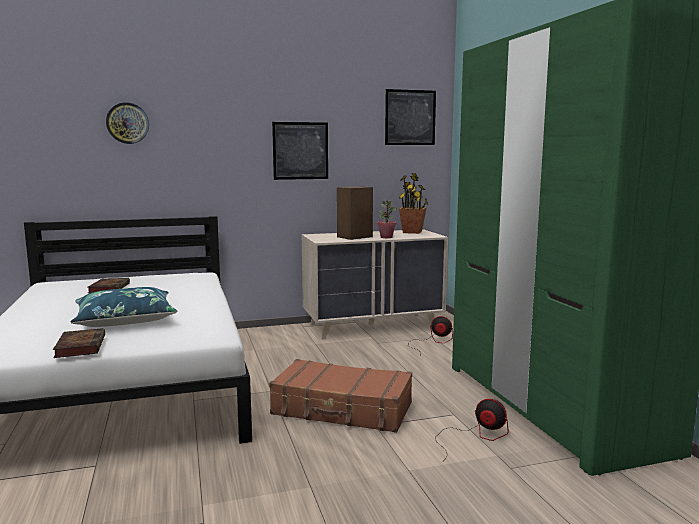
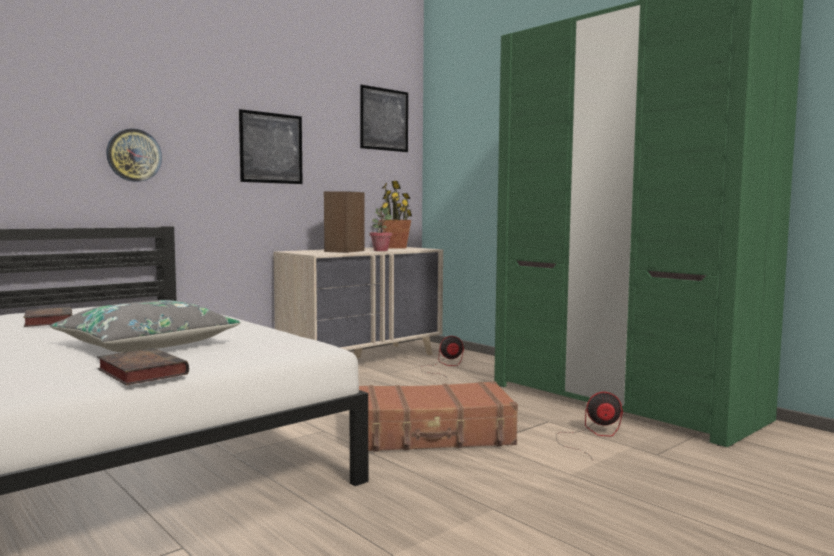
camera: 25 degrees left, 5 degrees down
blue pillow [70,287,178,327] -> grey pillow [50,300,240,352]
wall clock [106,102,149,144] -> wall clock moved to [106,128,162,182]

